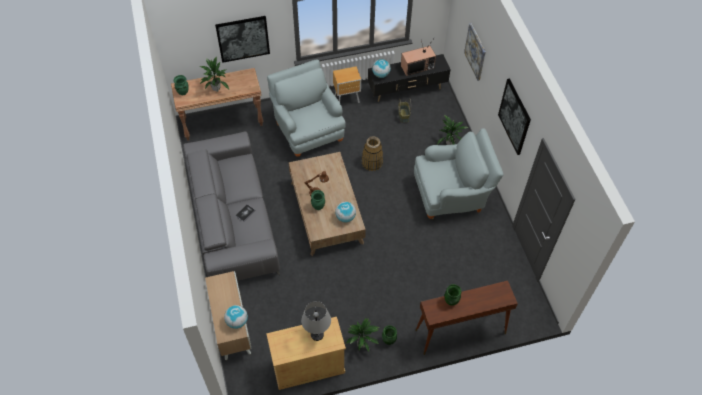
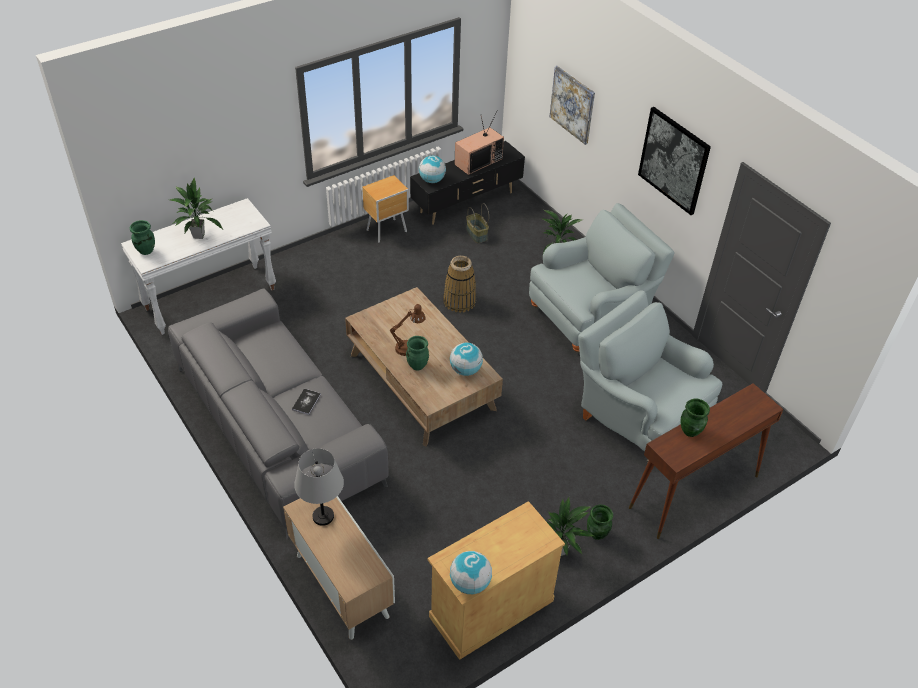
camera: 20 degrees left, 10 degrees down
brown console table [171,68,264,141] -> white console table [121,198,276,335]
picture [215,16,270,63] -> none
globe [224,305,248,329] -> globe moved to [450,551,492,594]
grey armchair [267,59,346,157] -> grey armchair moved to [578,290,722,463]
grey table lamp [301,301,331,341] -> grey table lamp moved to [294,448,344,526]

